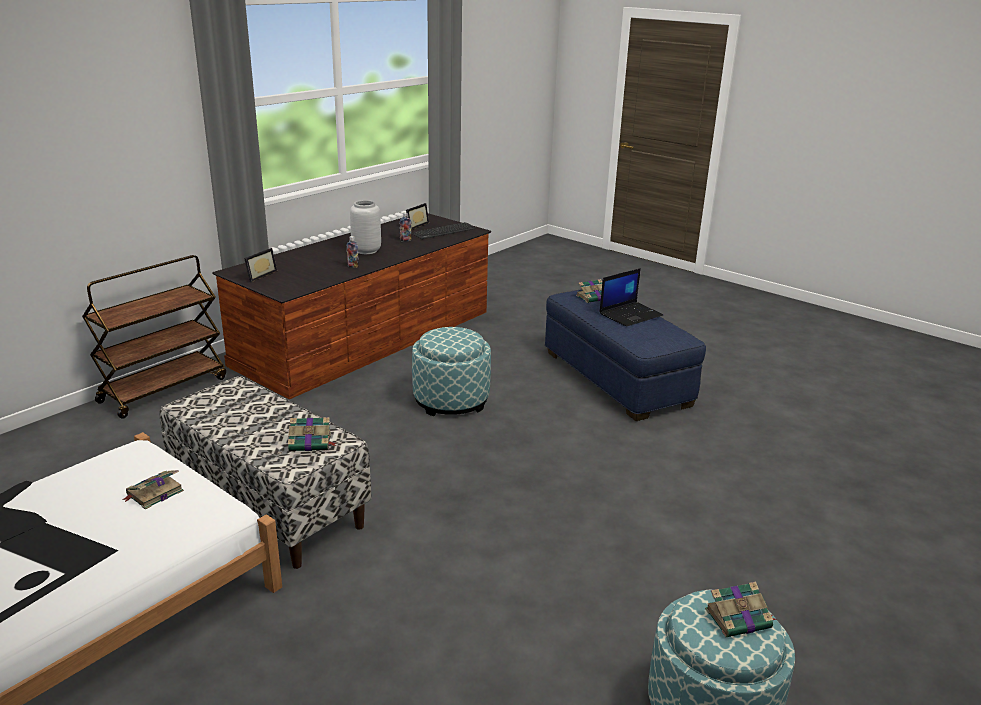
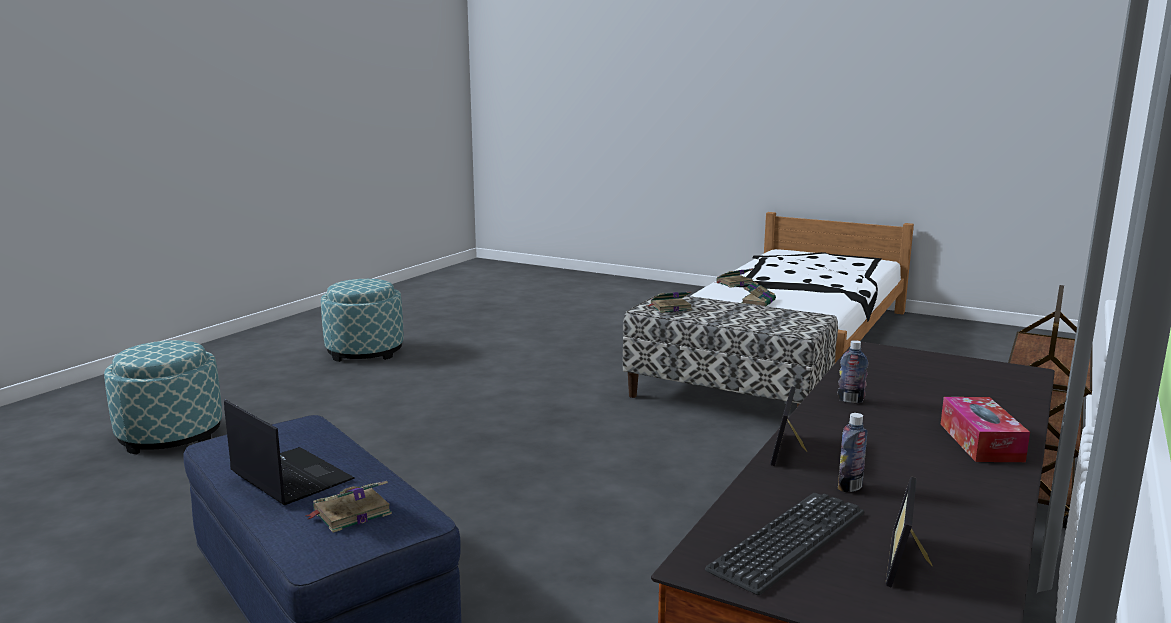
camera: 170 degrees right, 10 degrees down
picture frame [244,248,277,282] -> picture frame moved to [770,386,807,466]
grey vase [350,200,381,254] -> none
ottoman [412,327,491,416] -> ottoman moved to [104,340,222,454]
laptop [599,268,663,327] -> laptop turned 90 degrees clockwise [224,400,355,506]
book [705,582,777,637] -> book moved to [714,268,753,288]
none -> tissue box [940,397,1030,462]

